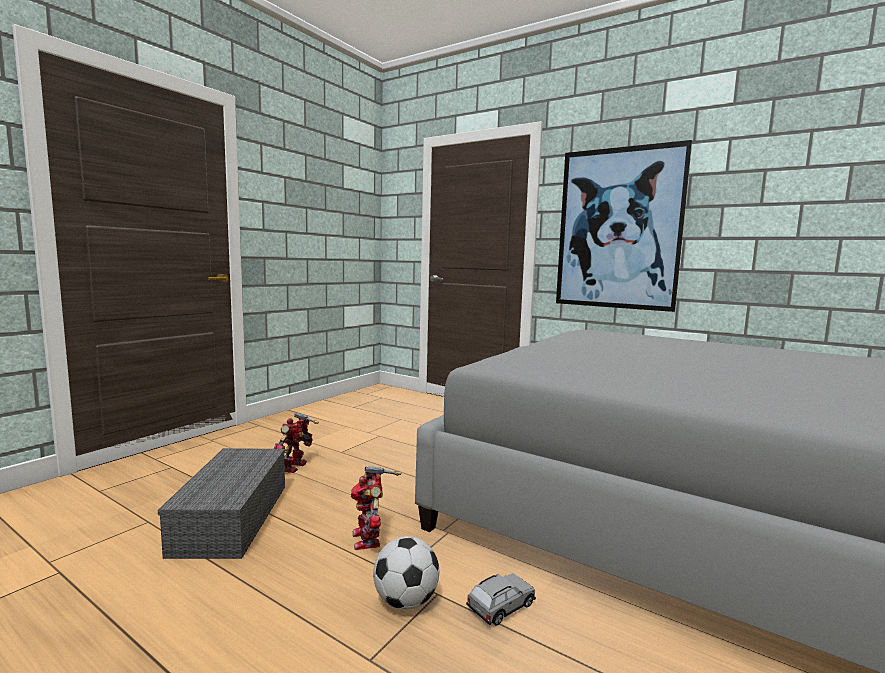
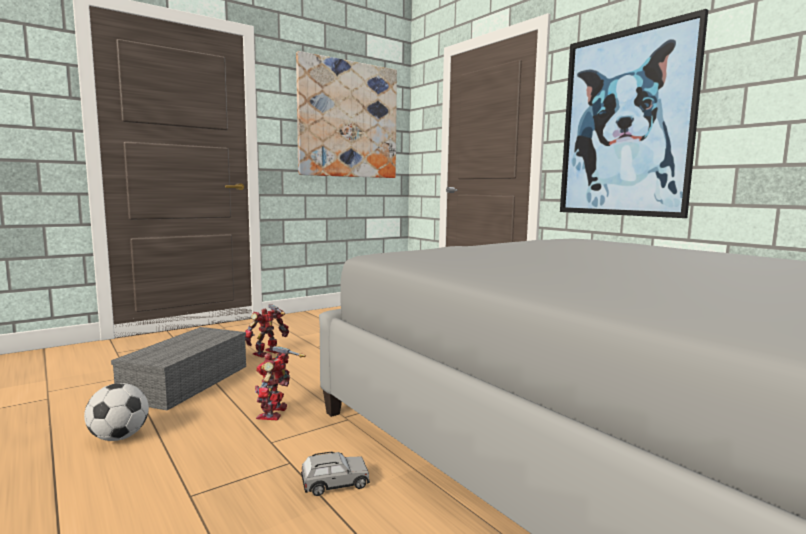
camera: 20 degrees right, 0 degrees up
football [373,536,439,610] -> football moved to [84,383,149,441]
none -> picture [296,51,397,178]

